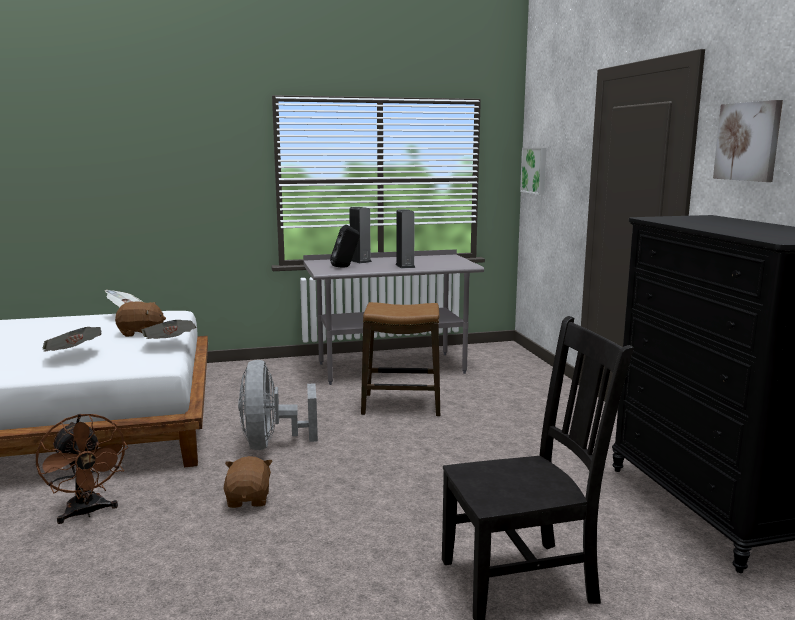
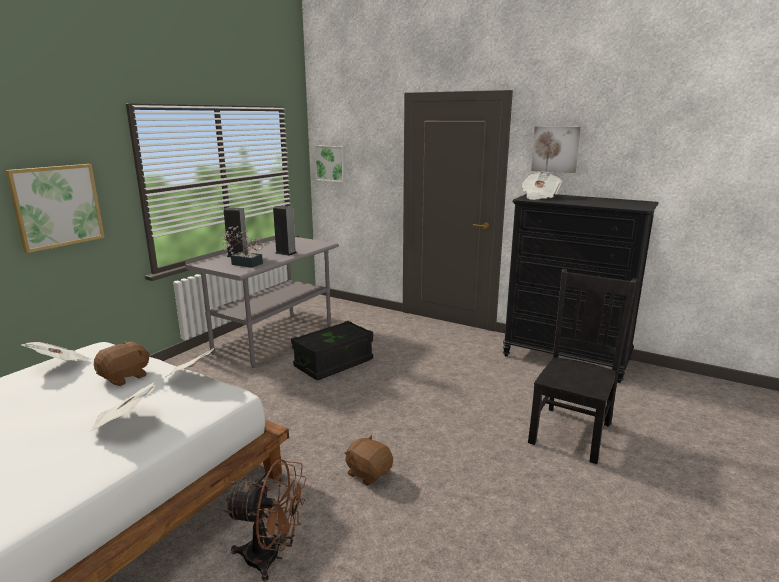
camera: 45 degrees left, 5 degrees up
grey fan [238,360,318,450] -> none
black speaker [330,225,360,268] -> potted plant [220,226,267,268]
stool [361,302,440,417] -> black storage box [291,321,373,380]
none -> picture [5,164,105,253]
none -> newspaper [521,172,562,200]

